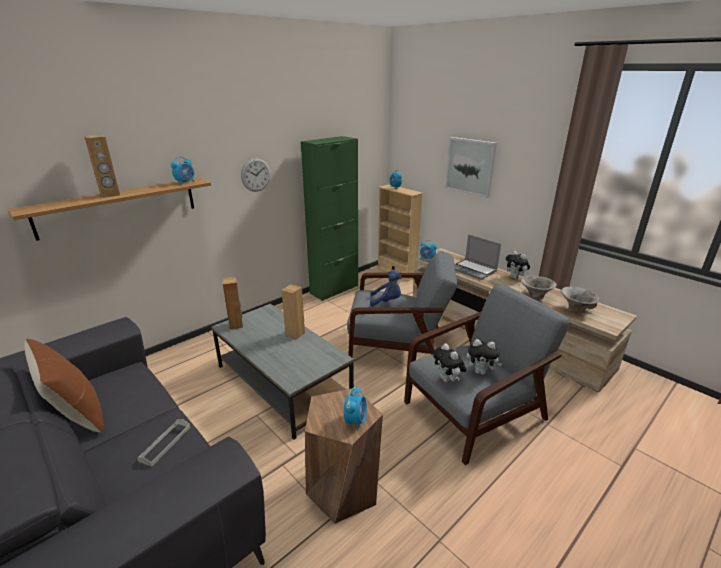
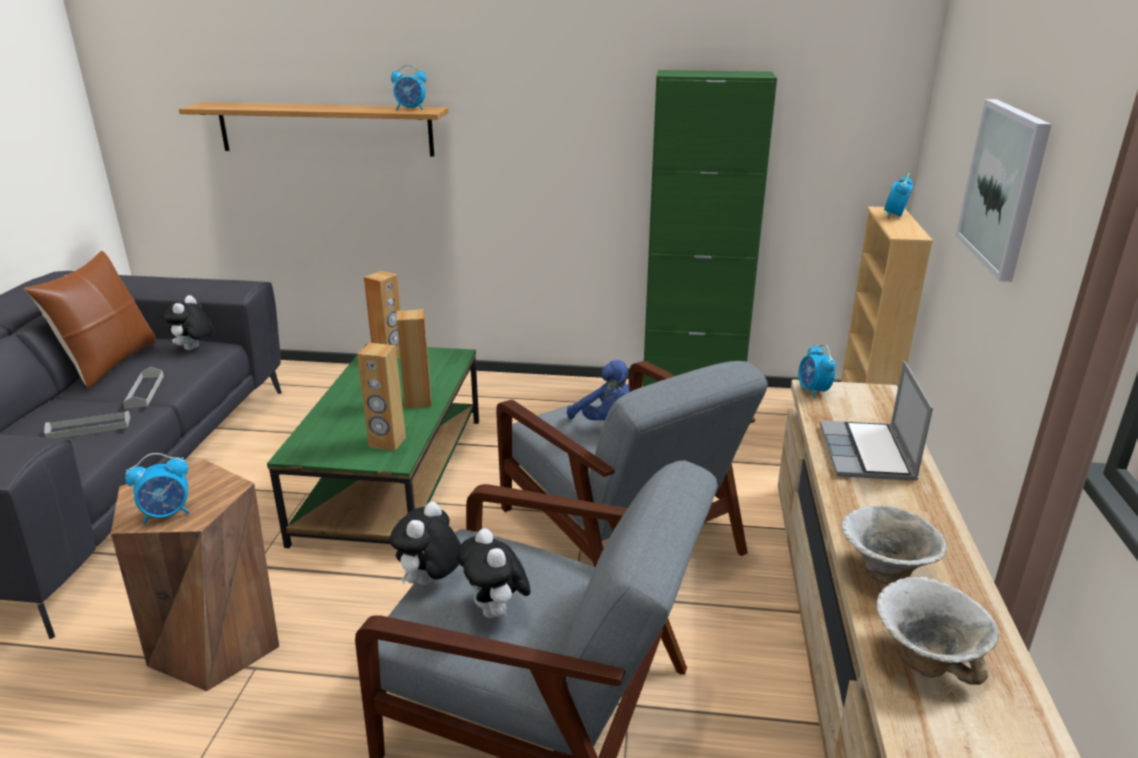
camera: 50 degrees right, 0 degrees up
brown speaker [84,135,120,198] -> brown speaker moved to [357,343,406,451]
grey coffee table [211,304,354,439] -> green coffee table [267,344,479,548]
wall clock [241,158,270,192] -> none
plush toy [506,251,530,279] -> plush toy moved to [162,295,213,351]
none -> grey tray [123,367,164,408]

